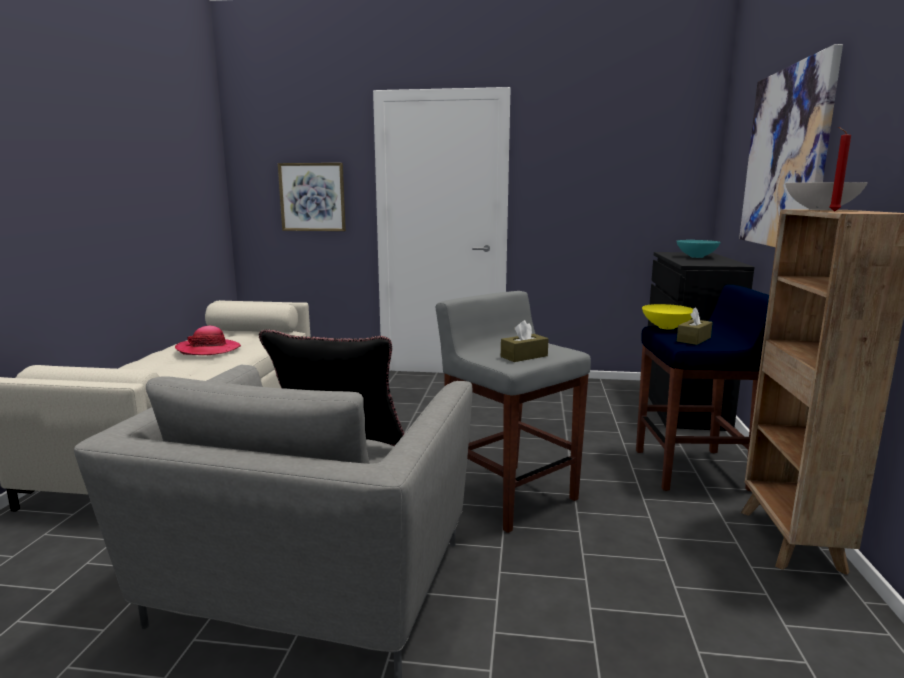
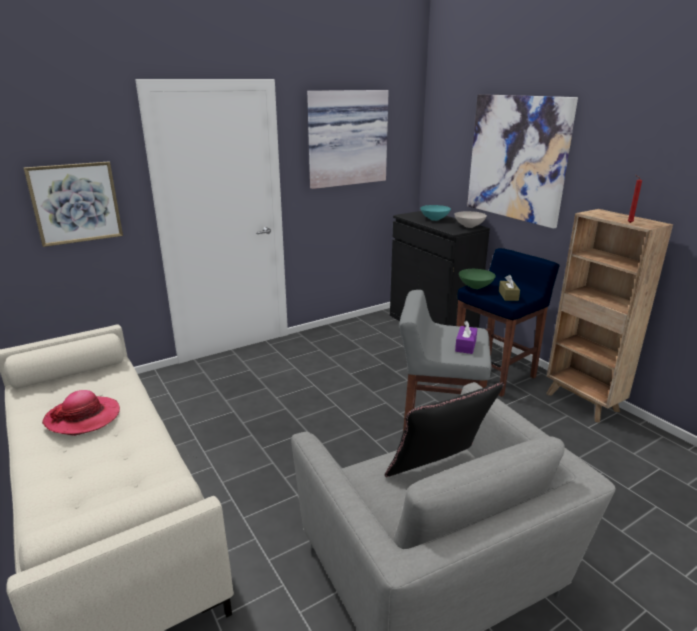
camera: 40 degrees left, 10 degrees up
brown tissue box [501,320,549,362] -> purple tissue box [455,321,478,354]
yellow bowl [642,304,693,330] -> green bowl [459,269,496,289]
white bowl [785,182,868,210] -> white bowl moved to [454,211,487,228]
none -> picture [307,90,389,189]

